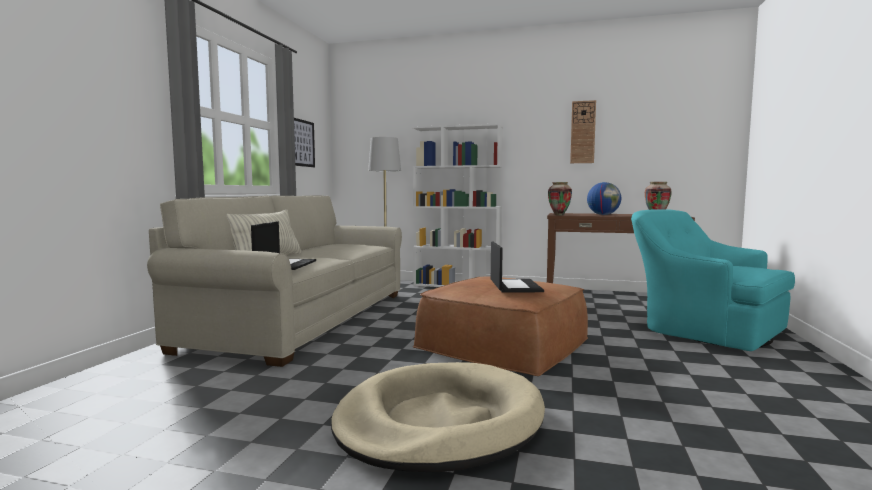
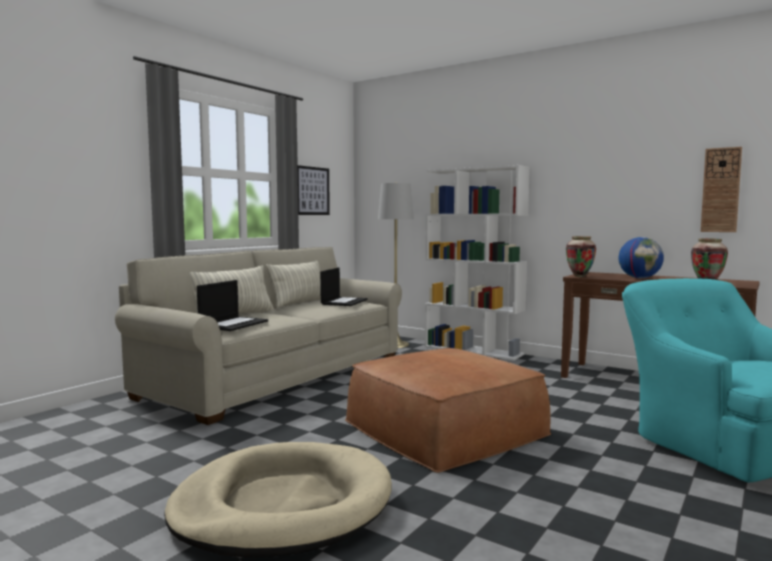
camera: 20 degrees right, 0 degrees up
laptop [491,241,544,293] -> laptop moved to [320,268,368,306]
wall clock [570,100,596,163] -> wall clock moved to [701,147,742,232]
none -> pillow [266,261,321,308]

